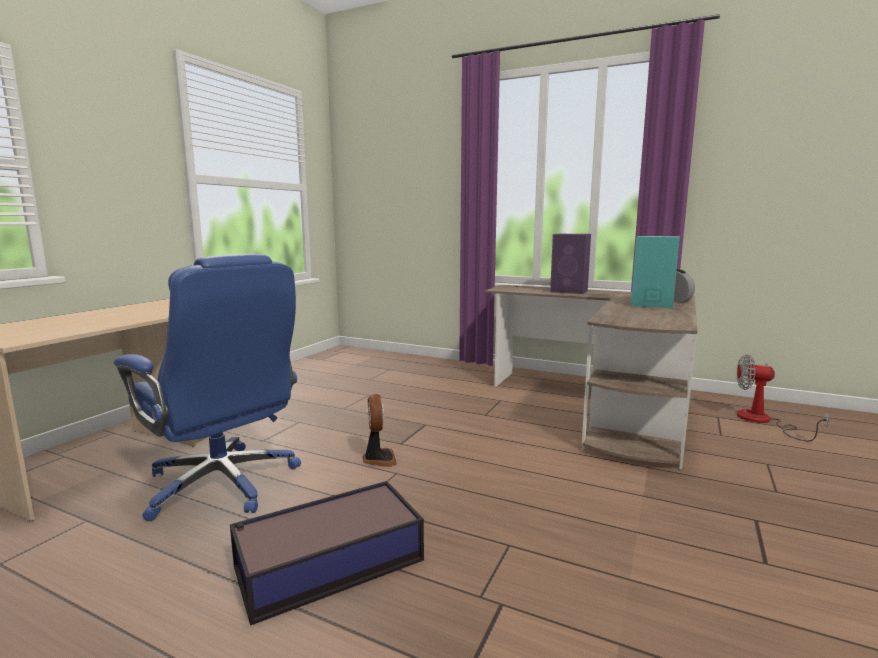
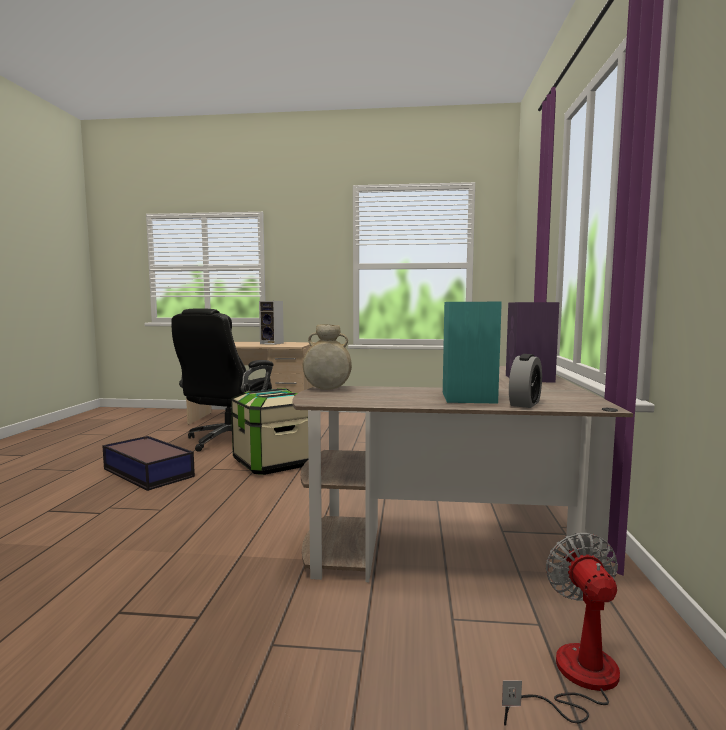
camera: 70 degrees right, 5 degrees down
blue office chair [114,254,301,521] -> black office chair [171,308,274,452]
fan [362,394,397,467] -> storage box [231,388,309,475]
none -> speaker [259,301,284,345]
none -> beige vase [303,324,352,390]

